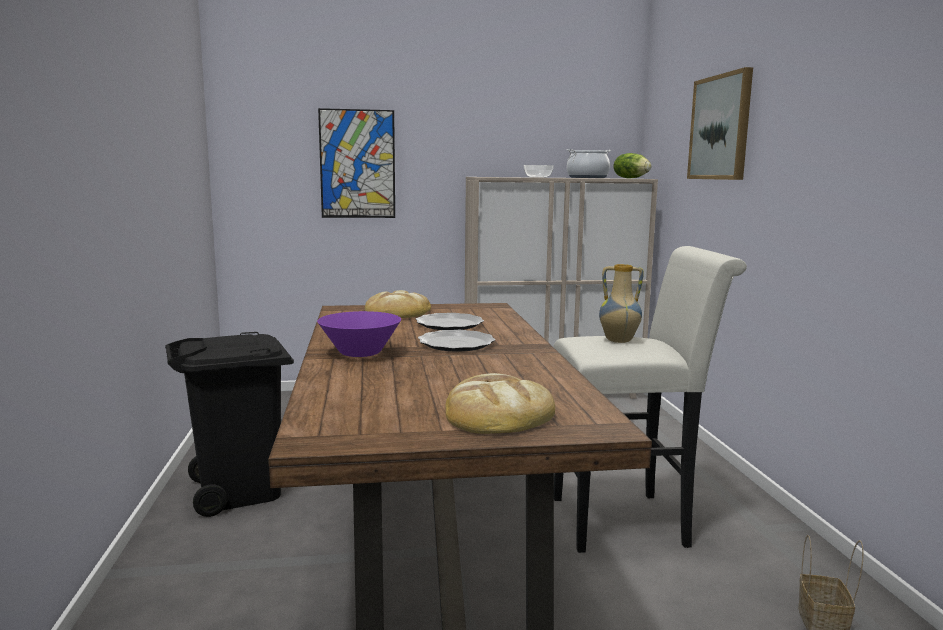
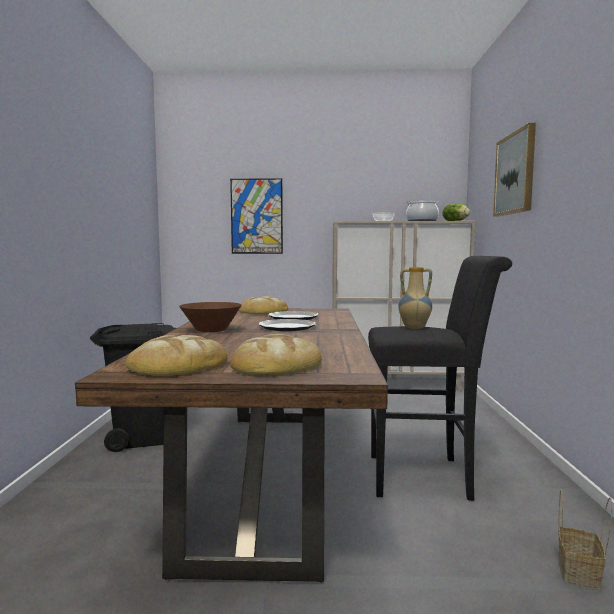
camera: 10 degrees right, 5 degrees down
purple bowl [317,311,401,357] -> brown bowl [179,302,242,332]
white stool [553,246,747,553] -> black stool [368,256,512,501]
none -> bread [126,335,228,376]

